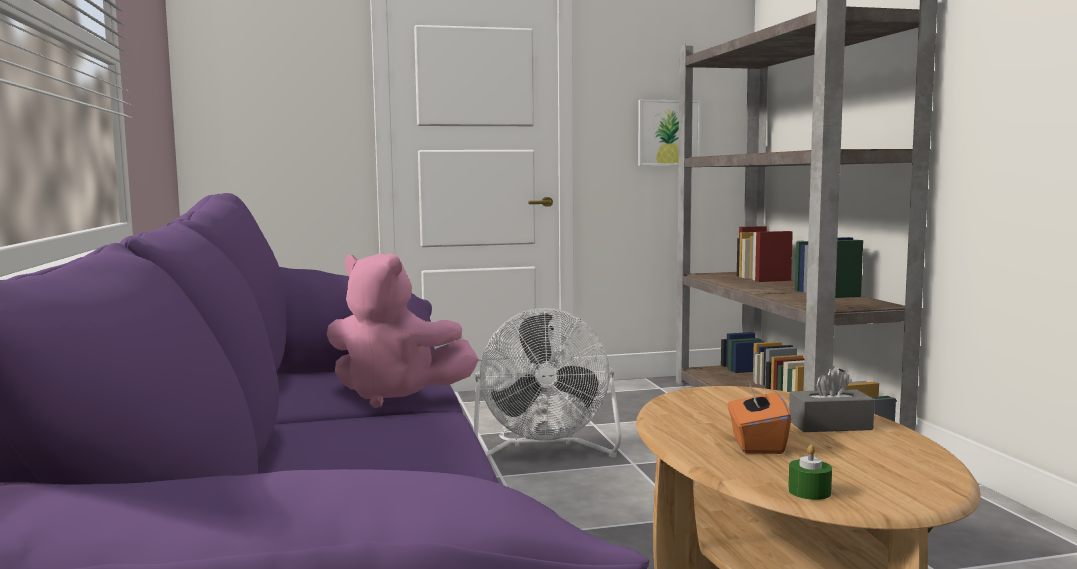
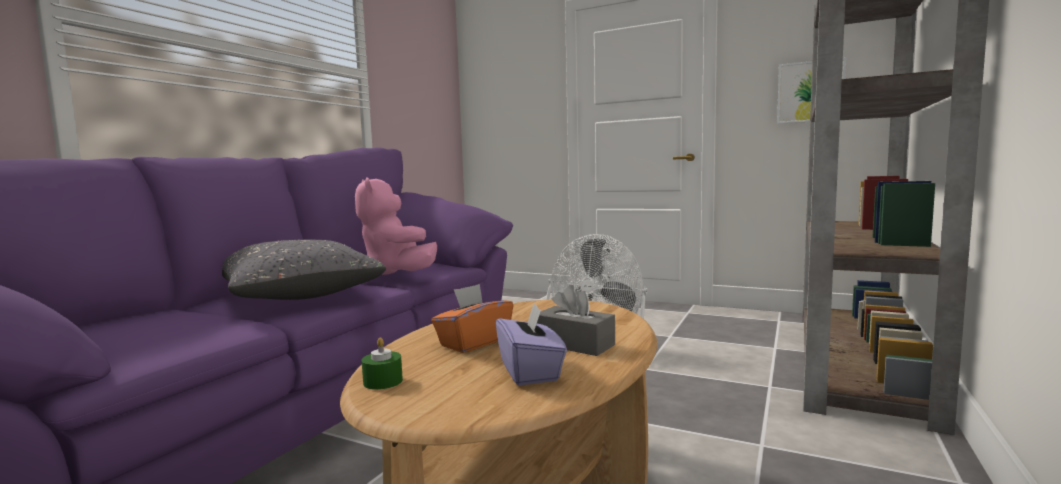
camera: 40 degrees right, 0 degrees up
none -> grey pillow [222,240,386,300]
none -> purple tissue box [496,303,567,386]

